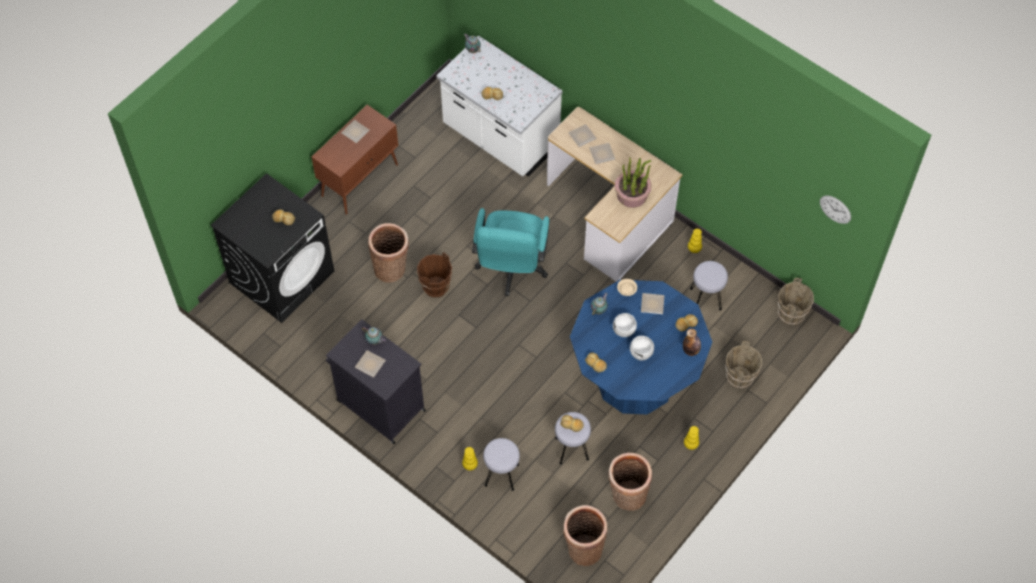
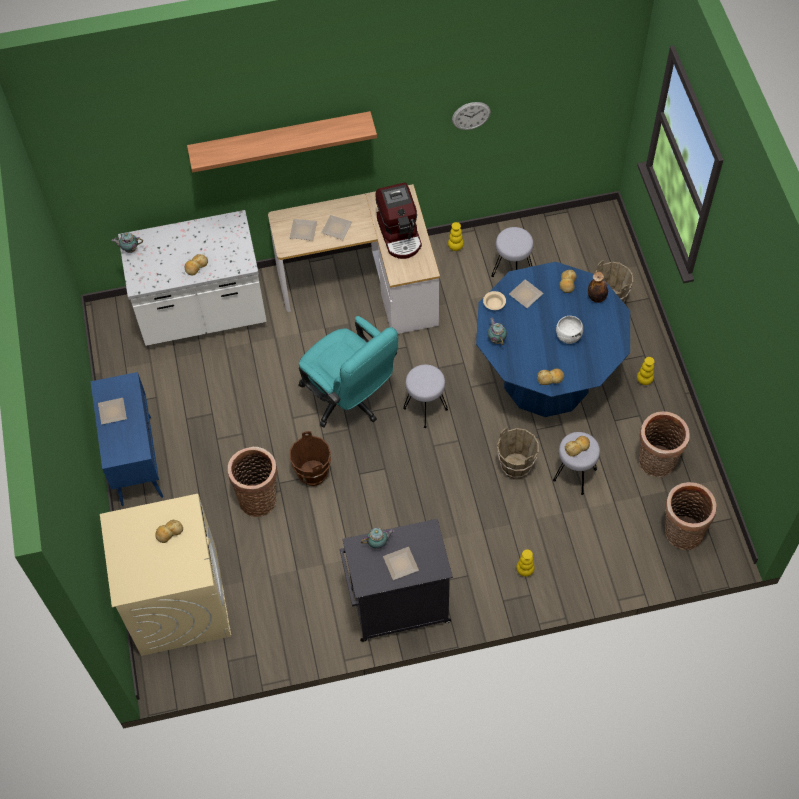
camera: 50 degrees left, 0 degrees up
black washing machine [211,173,334,323] -> beige washing machine [100,494,231,656]
brown cabinet [312,105,398,215] -> blue cabinet [90,372,163,506]
grey stool [483,438,520,491] -> grey stool moved to [403,365,448,428]
white bowl [613,313,637,337] -> none
potted plant [615,157,652,208] -> coffee machine [375,182,422,259]
brown bucket [778,278,814,325] -> brown bucket moved to [497,427,539,479]
wall clock [820,195,851,224] -> wall clock moved to [452,102,491,130]
none -> shelf [187,111,377,173]

